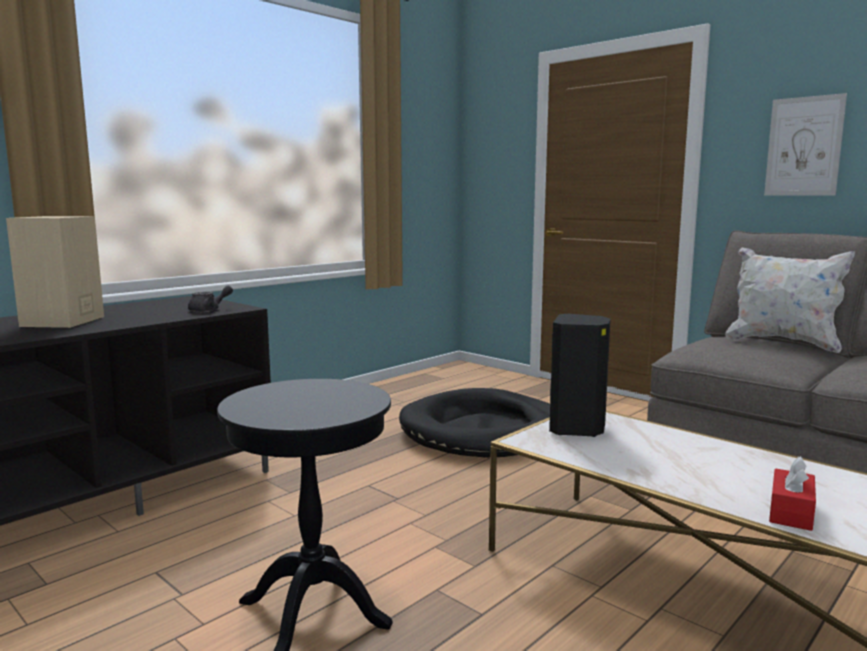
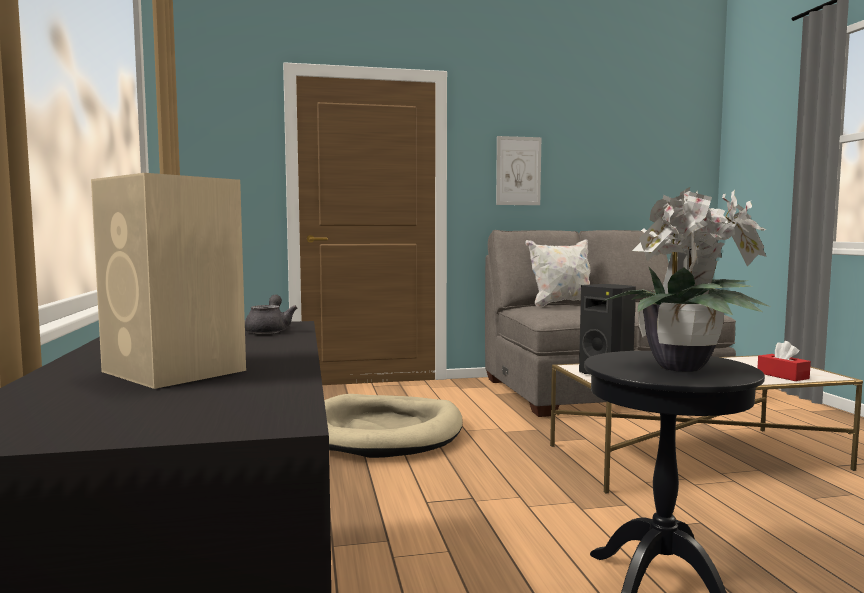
camera: 55 degrees left, 5 degrees down
black dog bed [399,388,550,458] -> beige dog bed [324,394,463,458]
none -> potted plant [604,187,770,372]

